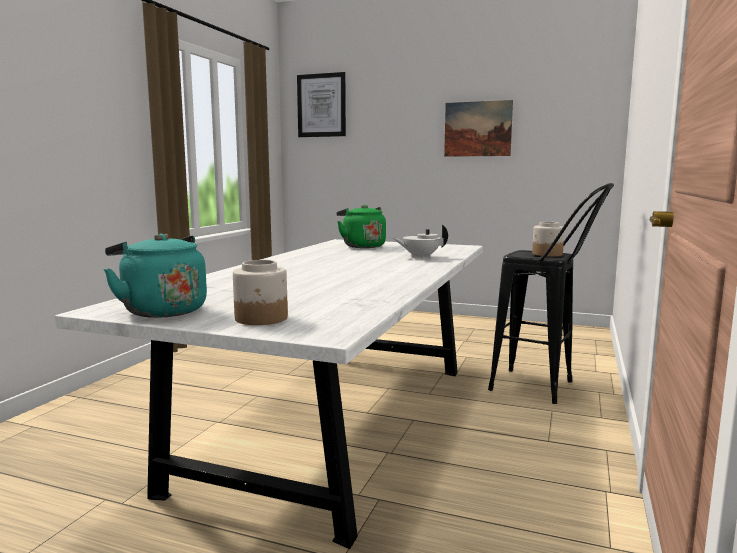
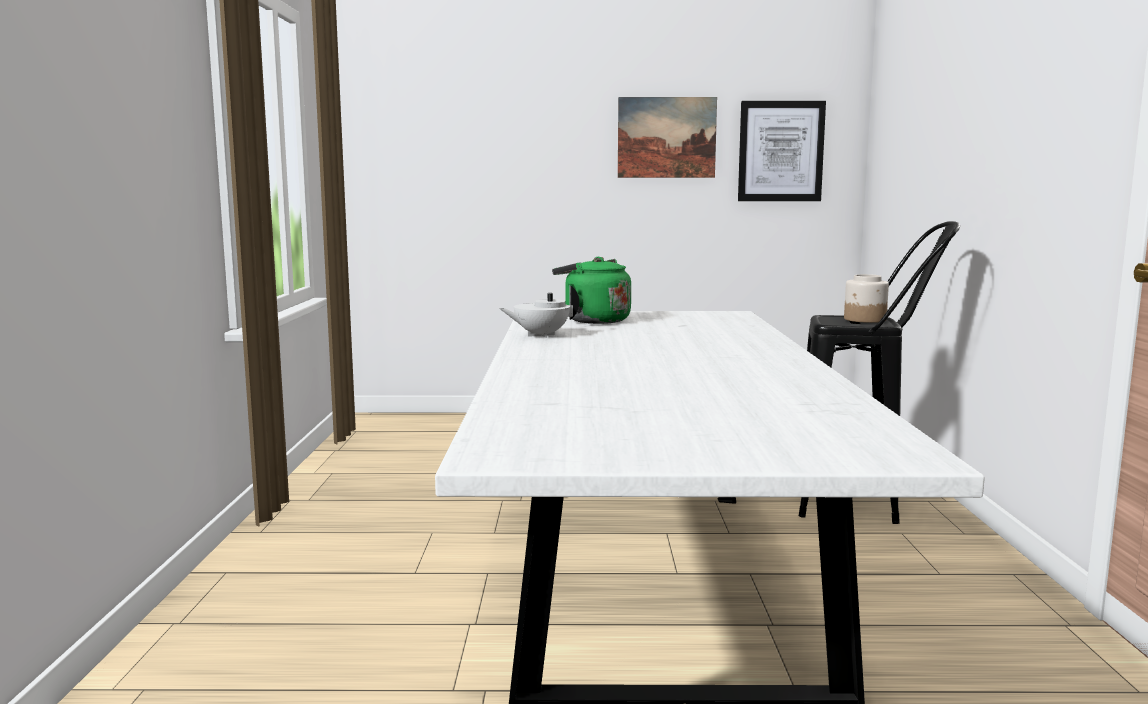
camera: 20 degrees left, 0 degrees up
turquoise kettle [104,233,207,318] -> none
jar [233,260,288,325] -> none
picture [297,72,346,137] -> picture moved to [738,101,826,201]
white teapot [393,225,448,259] -> white teapot moved to [499,285,579,338]

